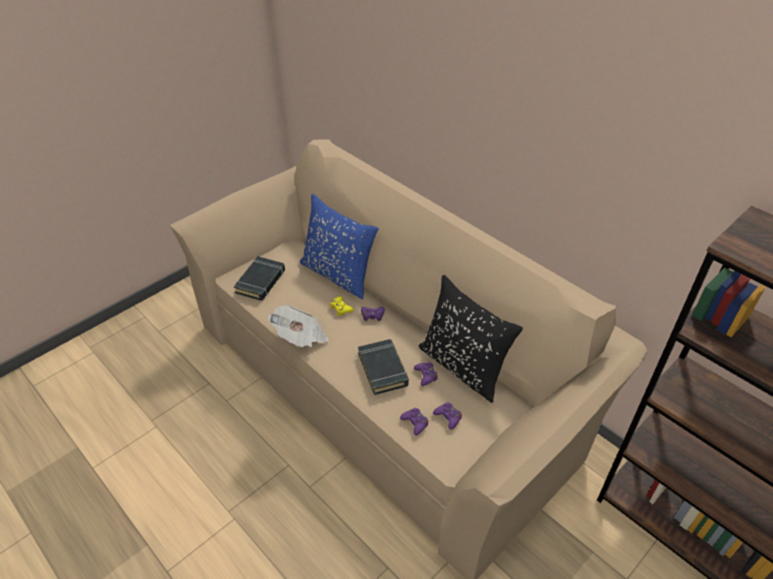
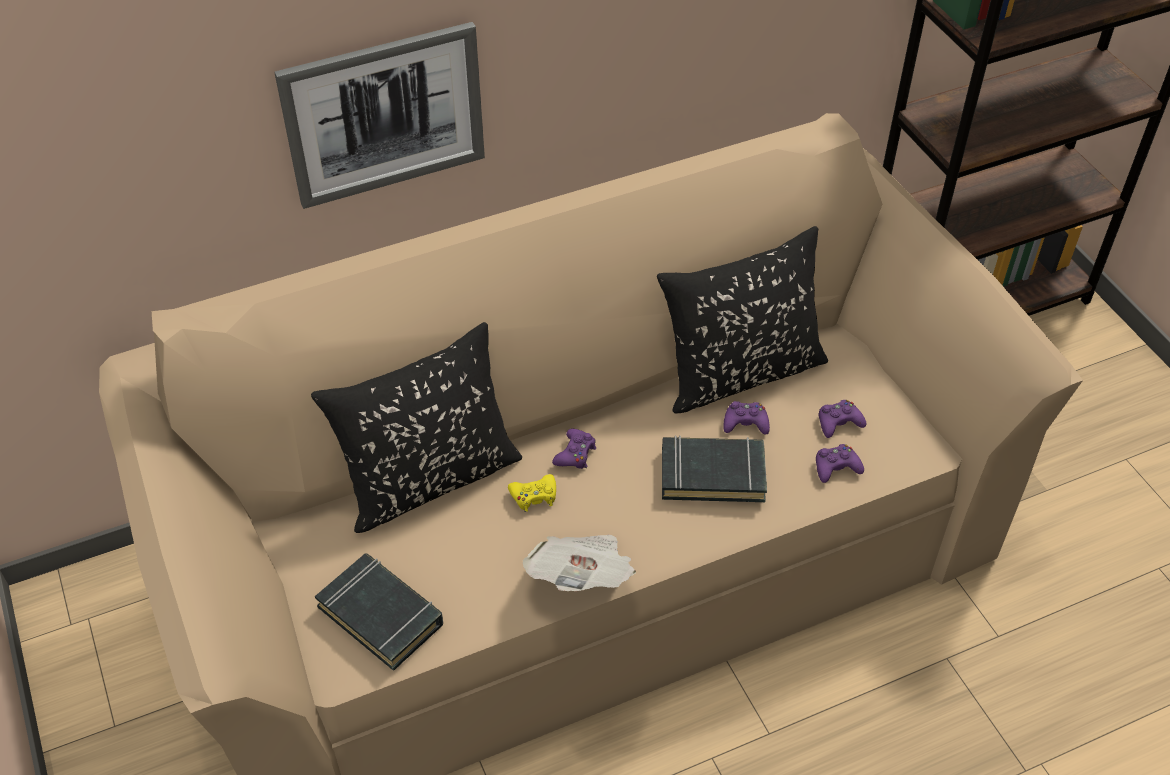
camera: 70 degrees left, 5 degrees up
blue pillow [300,194,379,299] -> black pillow [311,322,522,533]
none -> picture [275,22,485,209]

